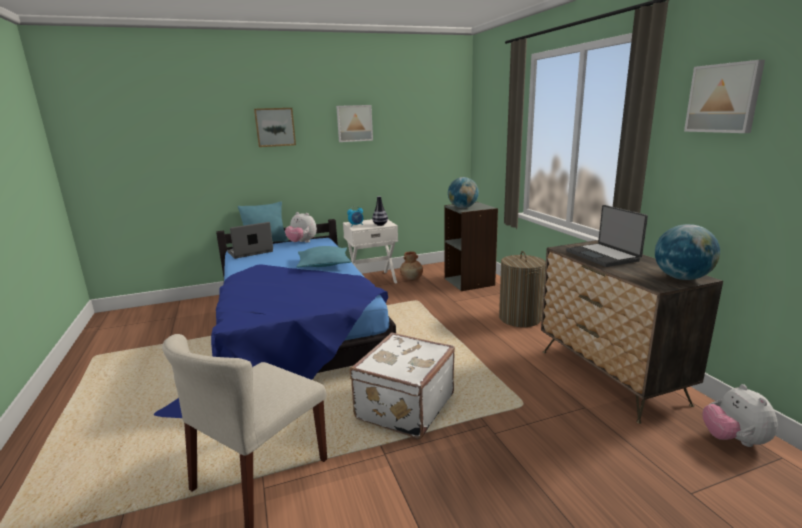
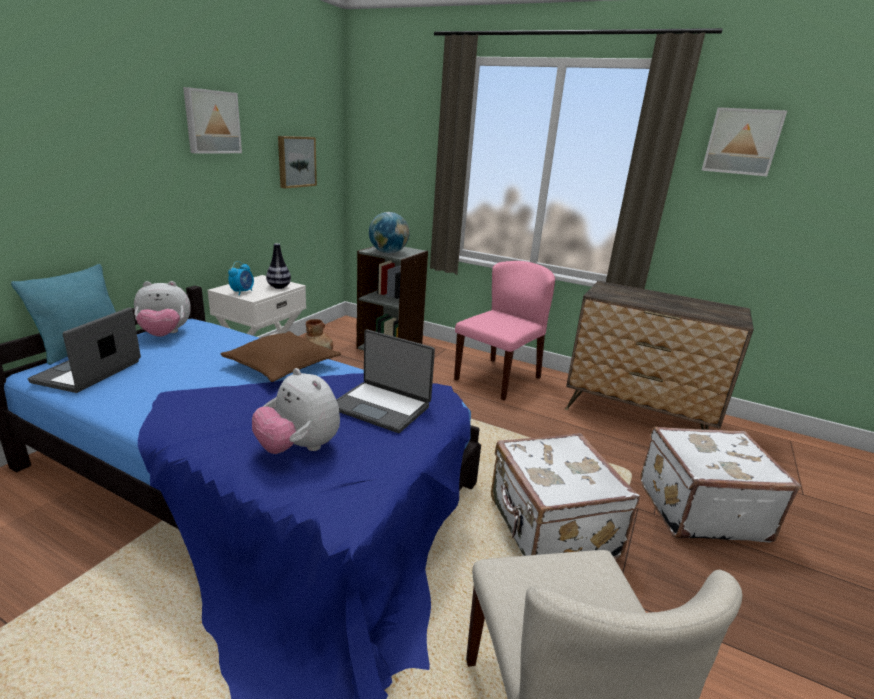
camera: 45 degrees left, 5 degrees up
picture [254,108,296,147] -> picture moved to [278,136,317,188]
turquoise pillow [297,246,351,268] -> brown pillow [220,331,341,382]
laundry basket [499,251,546,327] -> pink chair [454,261,555,400]
laptop [566,205,648,267] -> laptop moved to [336,329,435,433]
globe [655,224,720,280] -> none
plush toy [703,384,778,447] -> plush toy moved to [252,368,340,454]
none -> white suitcase [640,426,801,542]

